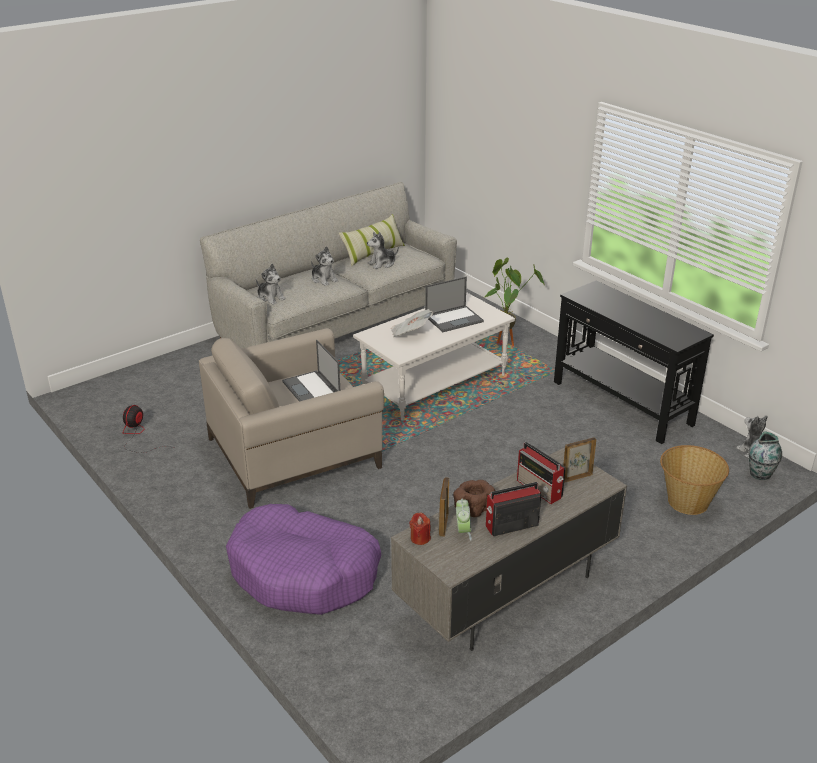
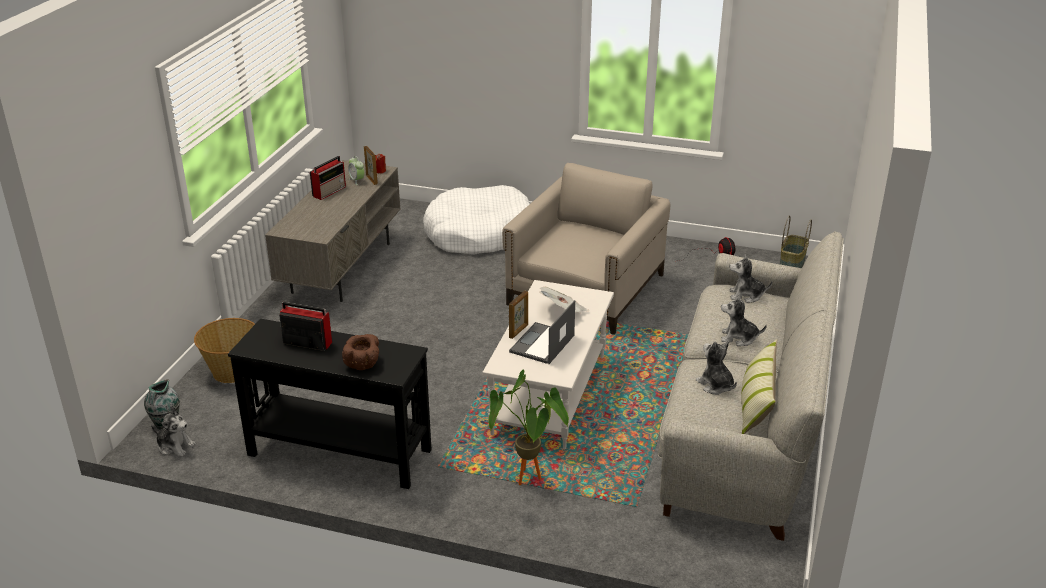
camera: 145 degrees right, 0 degrees up
purple dog bed [226,504,382,615] -> white dog bed [423,185,530,255]
laptop [282,340,340,402] -> none
plush toy [367,232,399,269] -> plush toy turned 60 degrees counterclockwise [696,341,737,395]
brown bowl [453,480,495,517] -> brown bowl moved to [342,334,379,370]
radio [517,442,566,504] -> radio moved to [279,302,332,351]
picture frame [563,438,596,483] -> picture frame moved to [509,291,528,339]
none -> basket [780,215,812,268]

